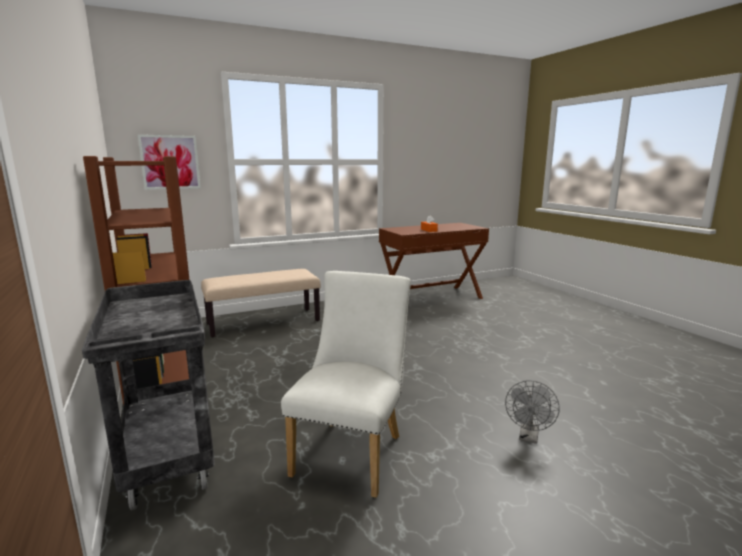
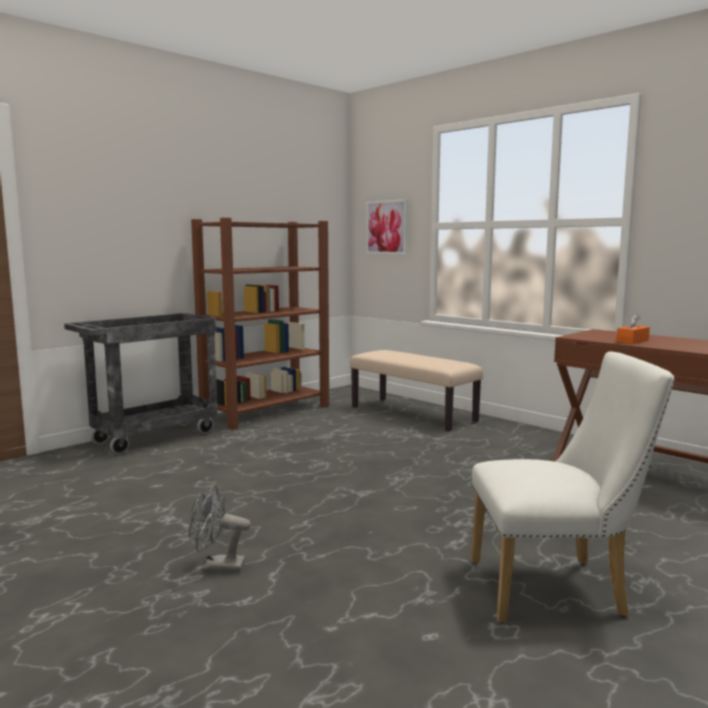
camera: 70 degrees right, 5 degrees down
white chair [281,271,411,498] -> white chair moved to [471,351,674,623]

